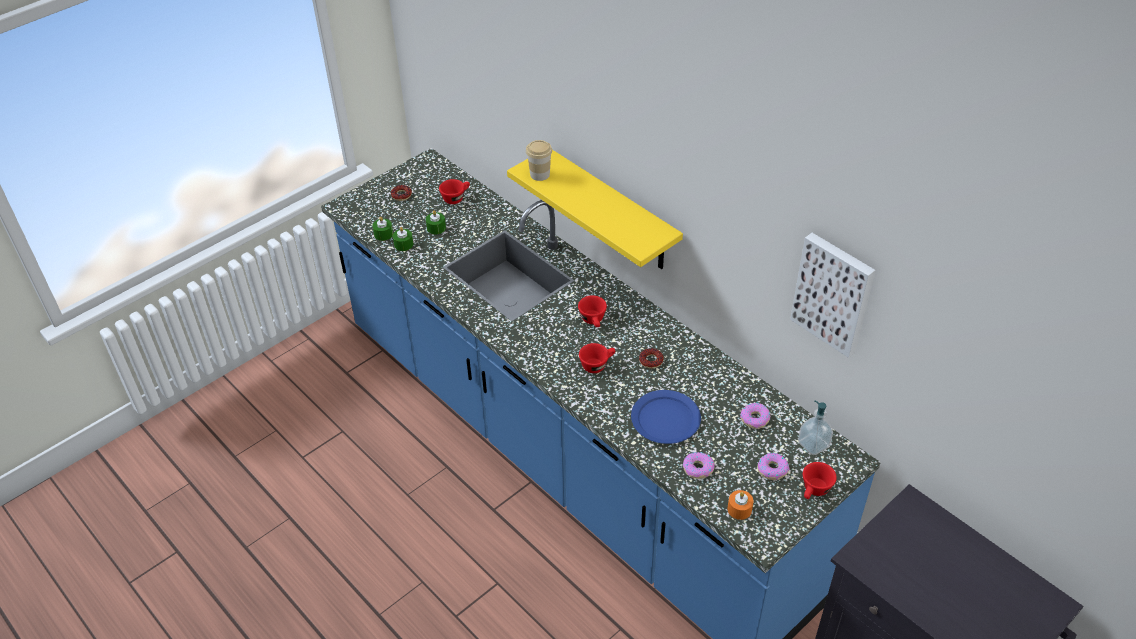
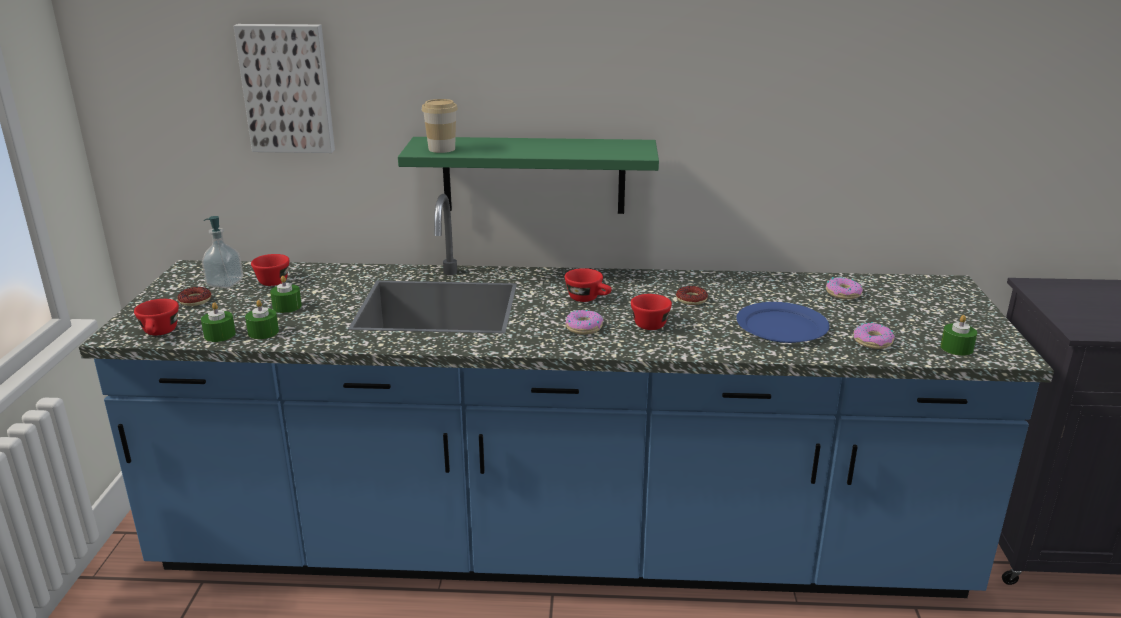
camera: 45 degrees left, 20 degrees down
yellow shelf [507,150,683,269] -> green shelf [398,137,659,214]
orange candle [727,490,753,520] -> green candle [940,315,977,356]
donut [757,453,789,480] -> donut moved to [565,310,603,335]
picture [790,233,875,358] -> picture moved to [234,24,335,153]
soap dispenser [798,401,833,455] -> soap dispenser moved to [202,216,243,288]
red cup [803,462,837,499] -> red cup moved to [134,299,179,335]

